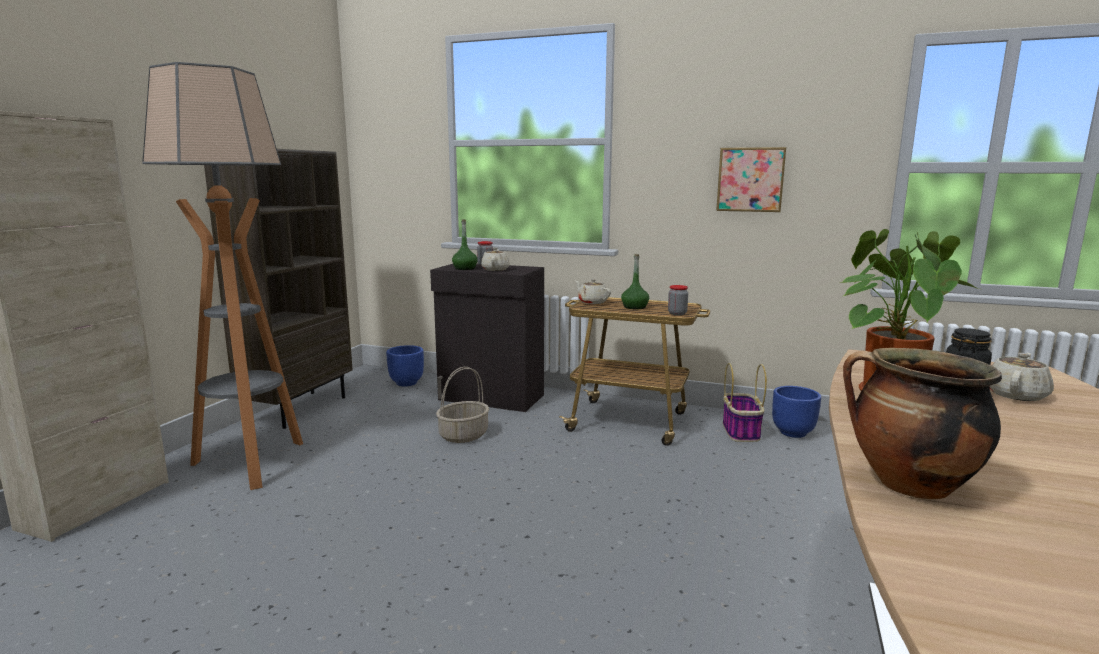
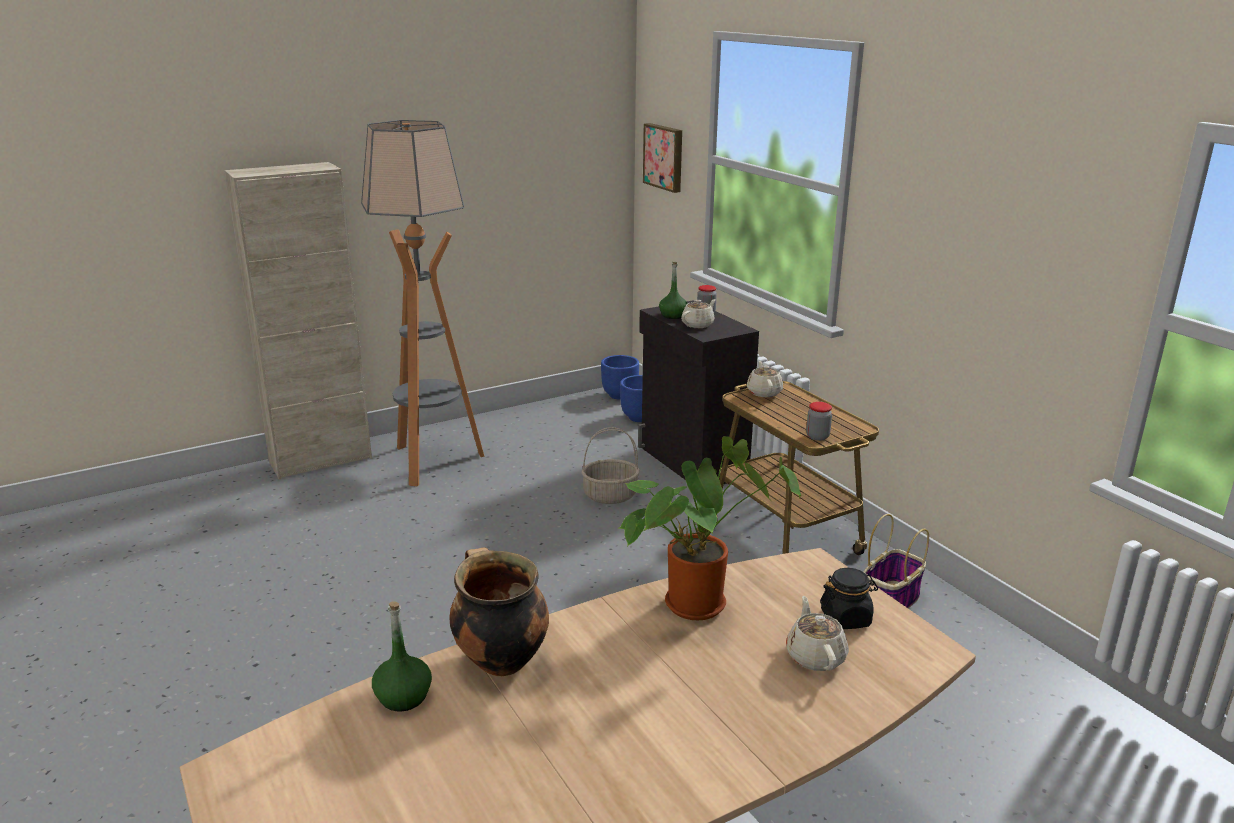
camera: 40 degrees right, 10 degrees up
brown bookcase [204,149,353,429] -> none
green bottle [621,254,649,310] -> green bottle moved to [372,601,432,711]
picture [716,147,786,212] -> picture moved to [643,123,682,193]
blue planter [772,386,821,438] -> blue planter moved to [601,355,639,400]
beige teapot [990,353,1054,401] -> beige teapot turned 90 degrees counterclockwise [786,596,849,671]

